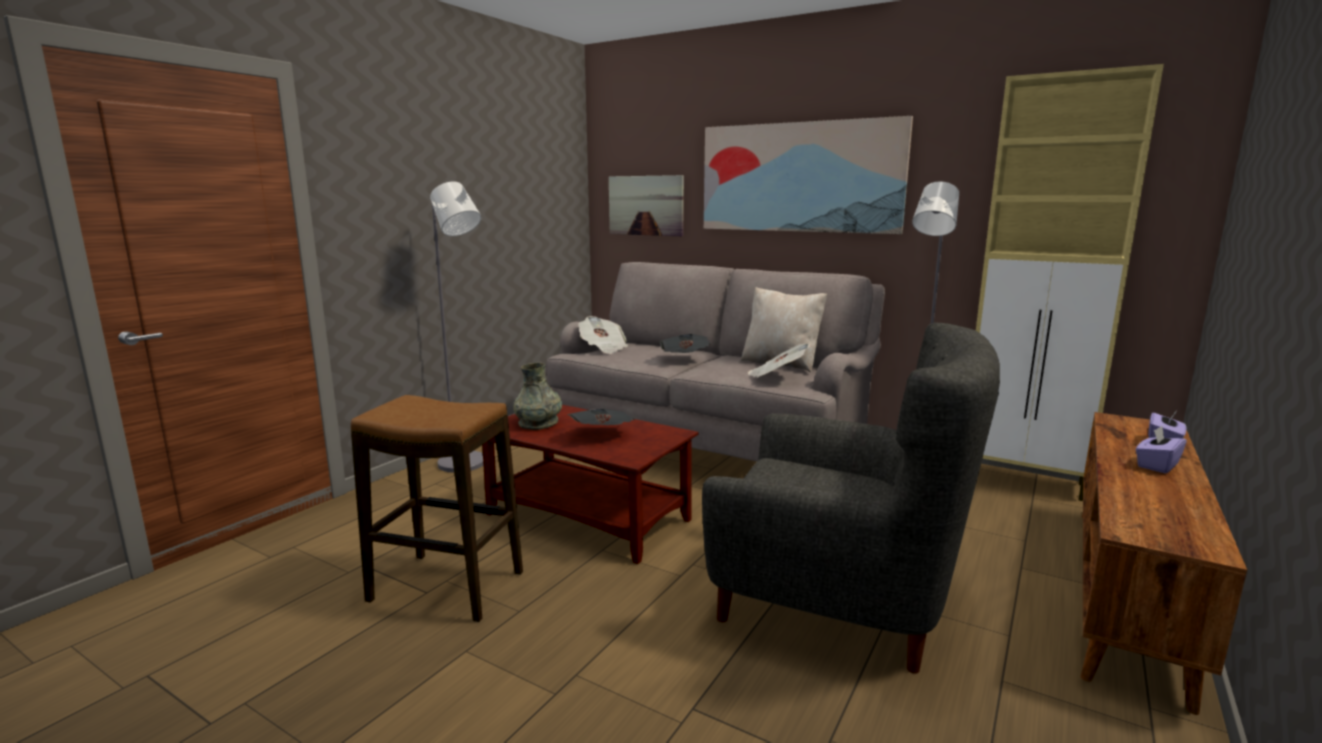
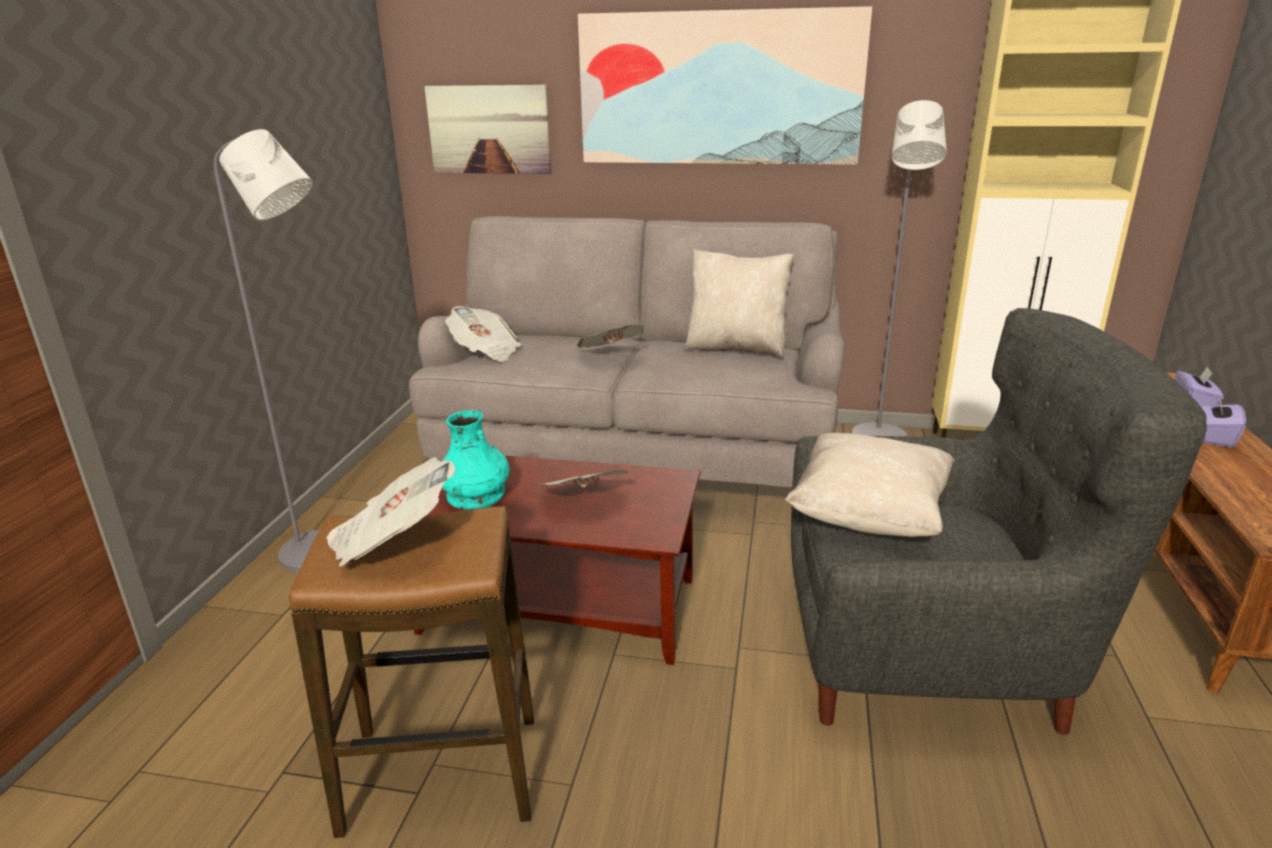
camera: 20 degrees left, 10 degrees up
grey vase [513,363,562,430] -> turquoise vase [442,410,509,510]
newspaper [748,343,811,378] -> newspaper moved to [326,457,455,567]
none -> beige pillow [785,433,955,537]

